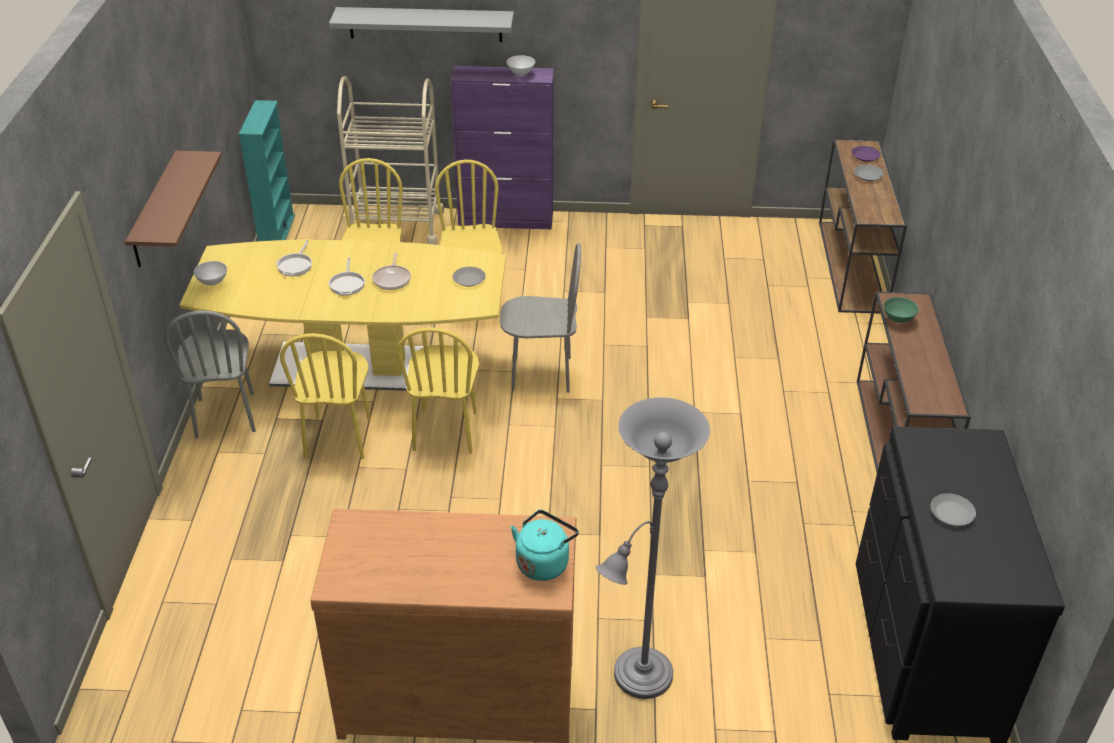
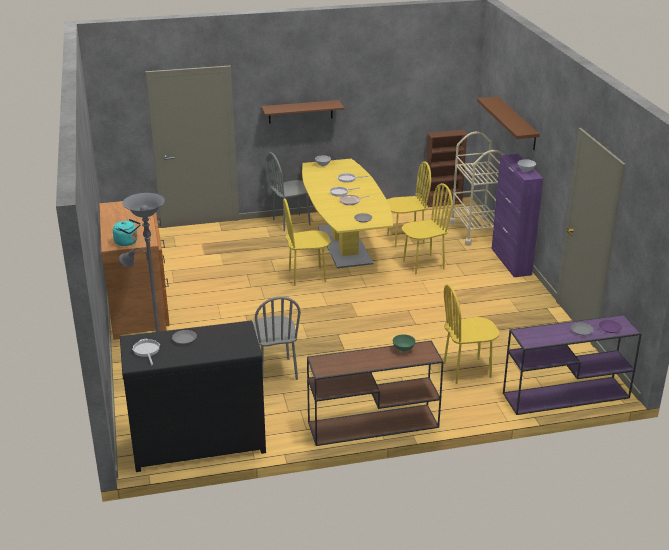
camera: 75 degrees right, 10 degrees down
turquoise bookcase [239,100,295,241] -> brown bookcase [425,130,467,207]
yellow chair [280,333,371,459] -> yellow chair moved to [444,284,500,384]
grey shelf [329,7,514,42] -> brown shelf [477,97,540,150]
grey chair [500,243,581,393] -> grey chair moved to [253,296,301,380]
brown console table [819,139,907,314] -> purple console table [503,315,642,415]
none -> frying pan [132,339,160,365]

